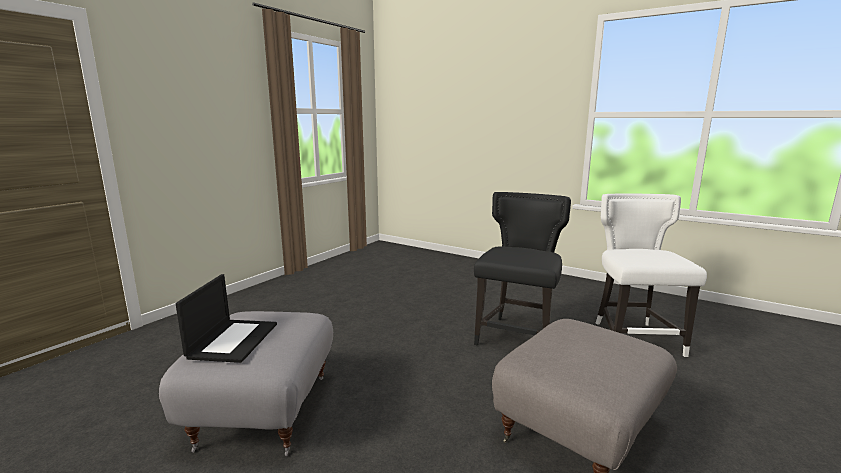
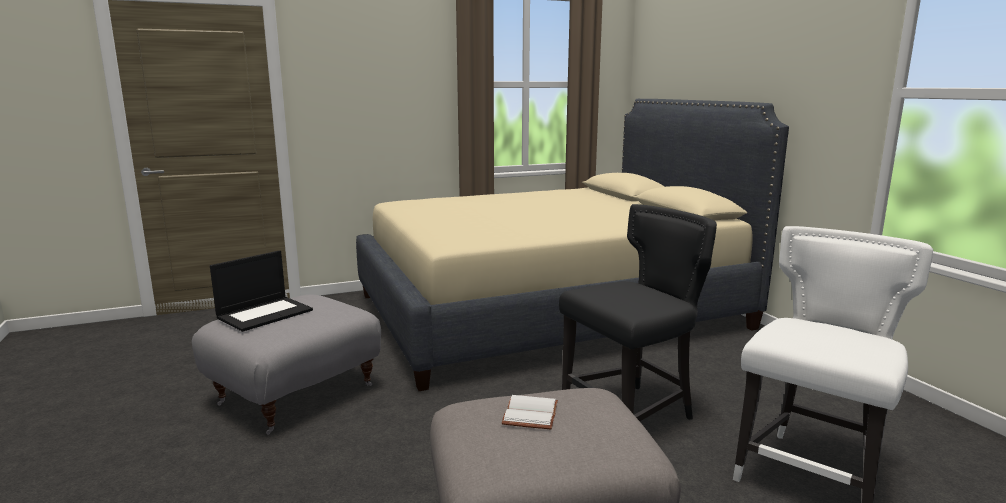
camera: 35 degrees right, 0 degrees up
none -> beige bed [356,99,789,391]
none -> white book [502,395,558,429]

